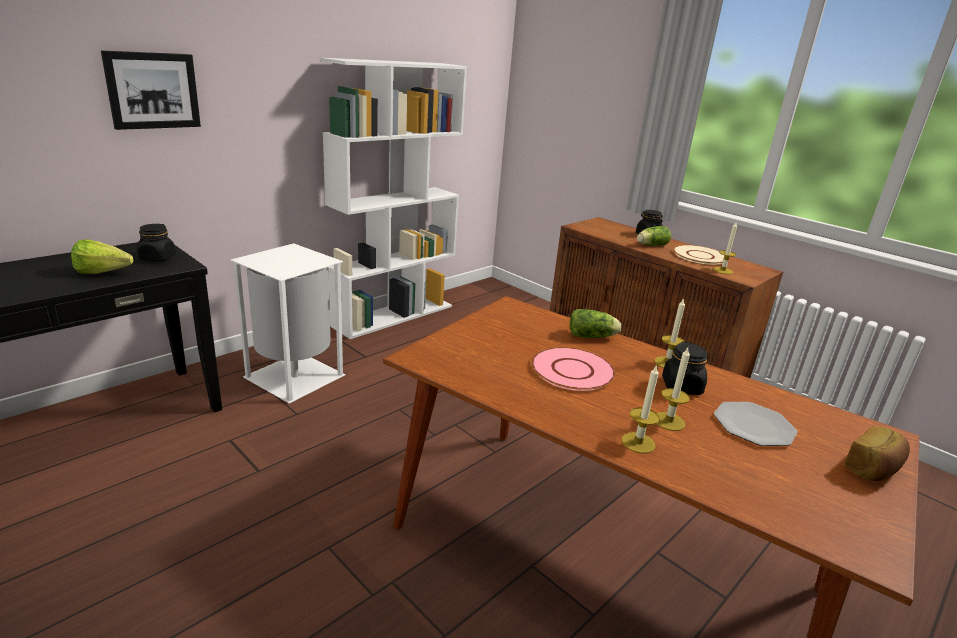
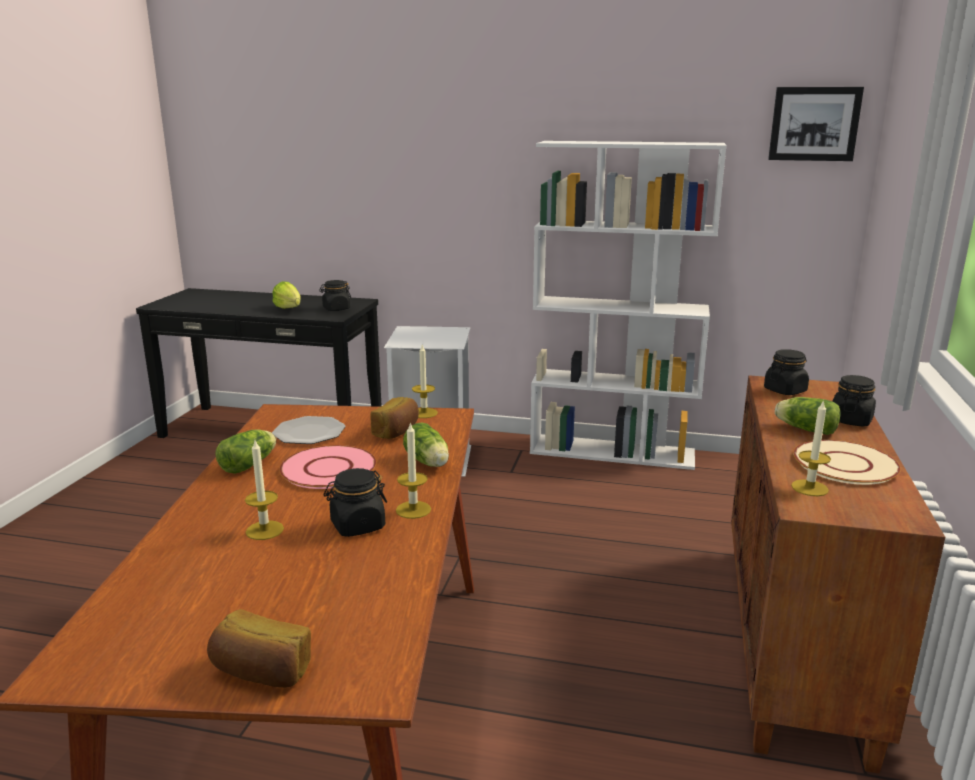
camera: 60 degrees right, 5 degrees down
picture [101,50,201,130] -> picture moved to [768,87,864,161]
candle [622,364,660,454] -> candle moved to [412,345,438,418]
plate [714,402,797,446] -> plate moved to [272,416,346,444]
none -> lettuce [215,430,276,474]
none -> bread [370,397,419,439]
none -> black jar [764,349,809,395]

